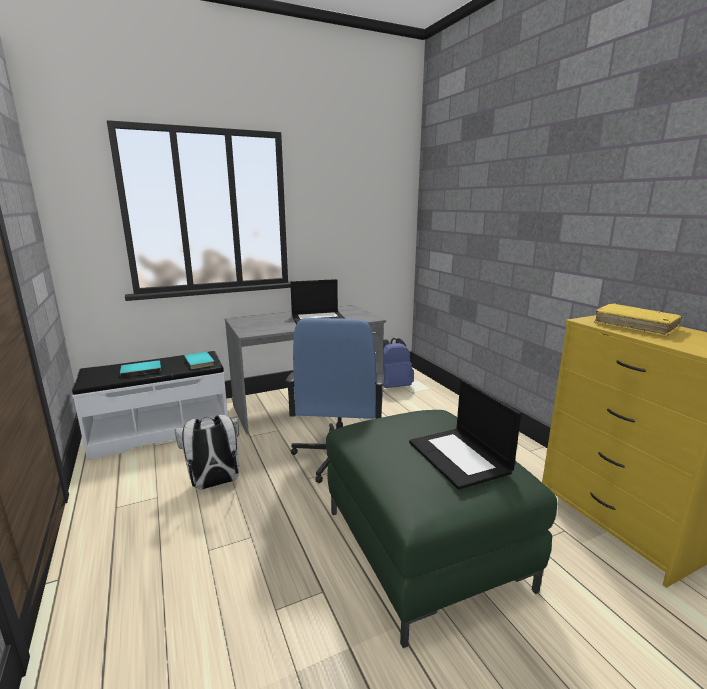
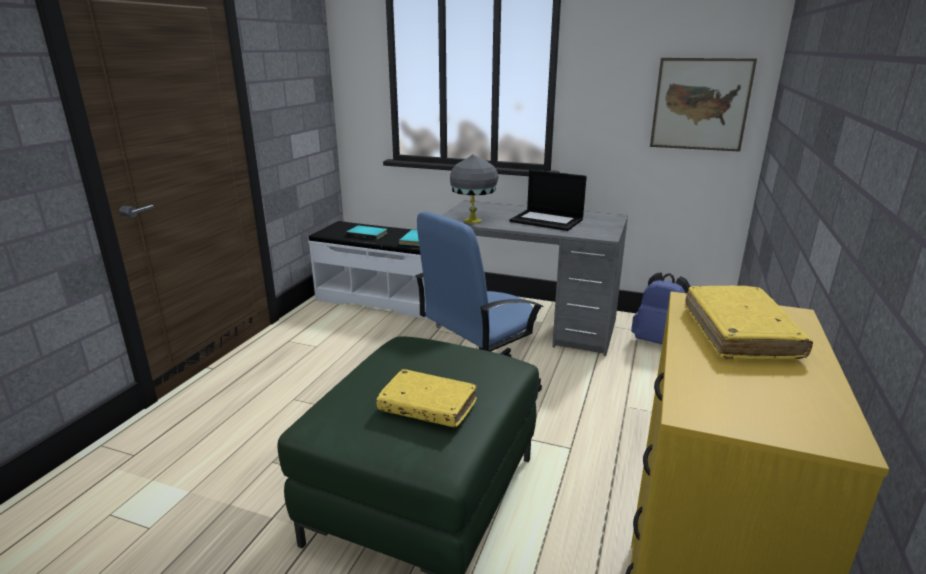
camera: 45 degrees right, 5 degrees up
white backpack [175,415,239,489] -> none
laptop [409,379,521,490] -> yellow book [376,369,477,428]
none -> grey table lamp [450,154,499,224]
none -> picture [650,58,757,152]

